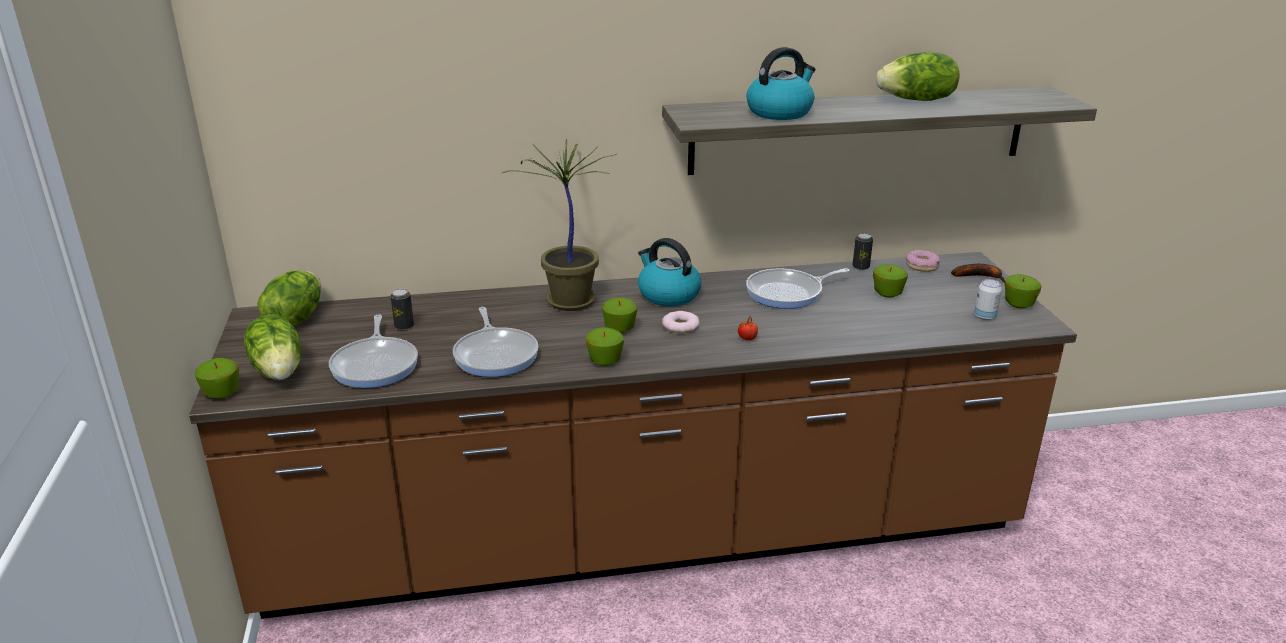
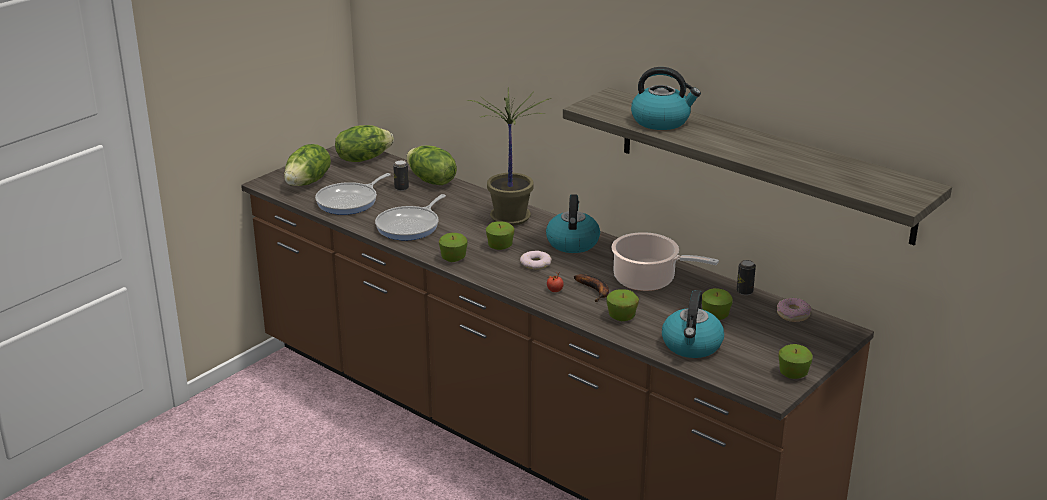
camera: 50 degrees right, 0 degrees up
apple [195,358,239,398] -> apple moved to [606,289,639,321]
frying pan [746,268,850,309] -> cooking pot [611,232,719,291]
lettuce [876,52,960,101] -> lettuce moved to [406,146,457,185]
banana [951,264,1005,283] -> banana moved to [574,274,609,302]
can [974,279,1002,320] -> none
none -> kettle [662,290,724,358]

